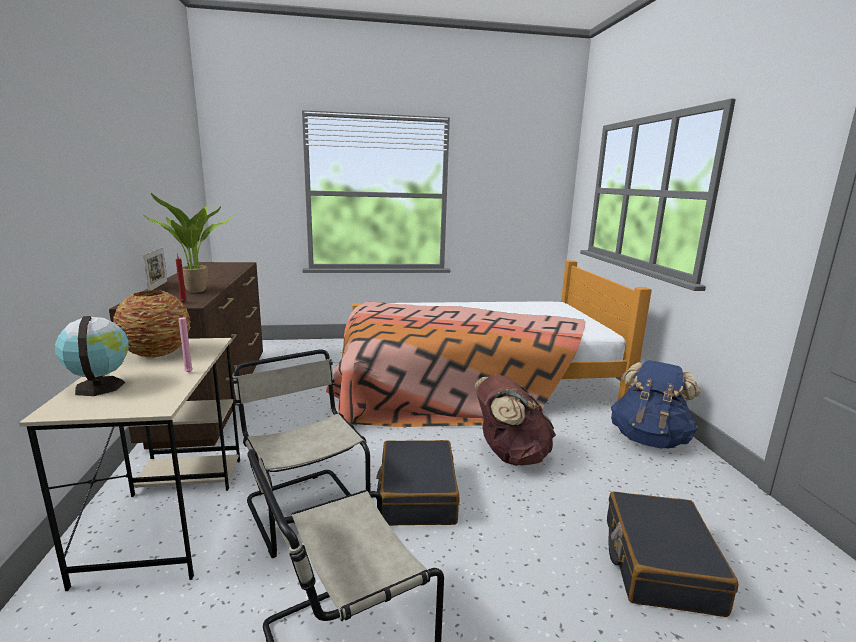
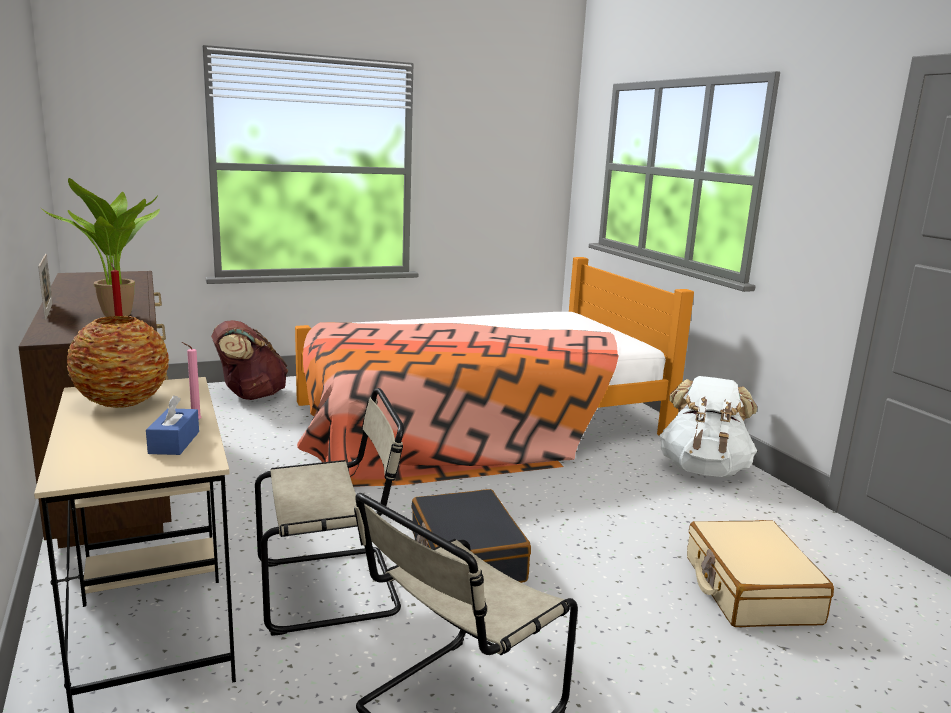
camera: 15 degrees left, 0 degrees up
globe [55,316,129,396] -> none
beige chair [232,350,370,558] -> beige chair turned 120 degrees clockwise [255,388,404,636]
brown backpack [475,375,556,466] -> brown backpack moved to [211,320,288,400]
black suitcase [607,491,738,617] -> beige suitcase [687,520,834,627]
blue backpack [611,360,701,449] -> white backpack [659,376,757,477]
none -> blue tissue box [146,395,199,455]

